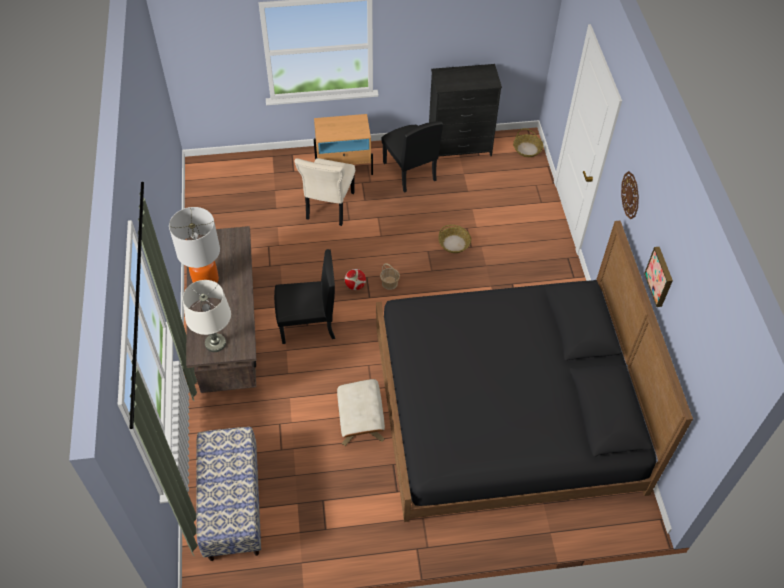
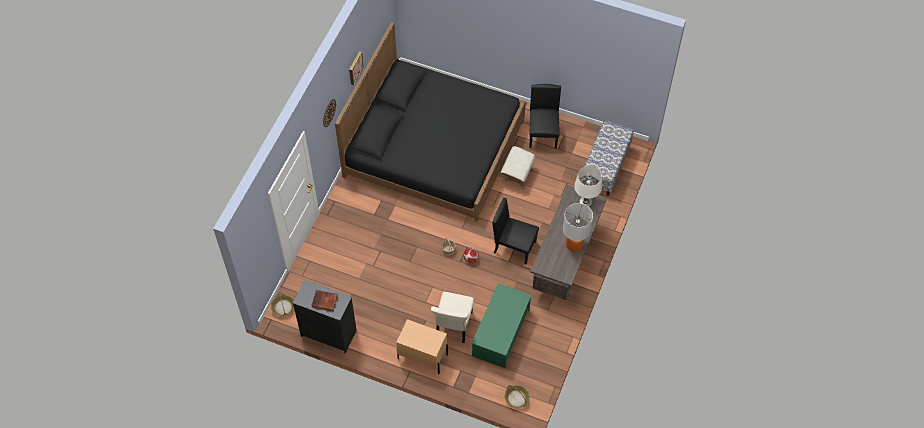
camera: 150 degrees left, 5 degrees up
beige chair [295,158,355,226] -> beige chair turned 150 degrees clockwise [431,292,474,343]
black chair [381,121,443,193] -> black chair moved to [529,84,561,149]
basket [438,225,472,253] -> basket moved to [504,385,530,408]
none -> book [311,290,338,311]
none -> green coffee table [472,283,532,368]

